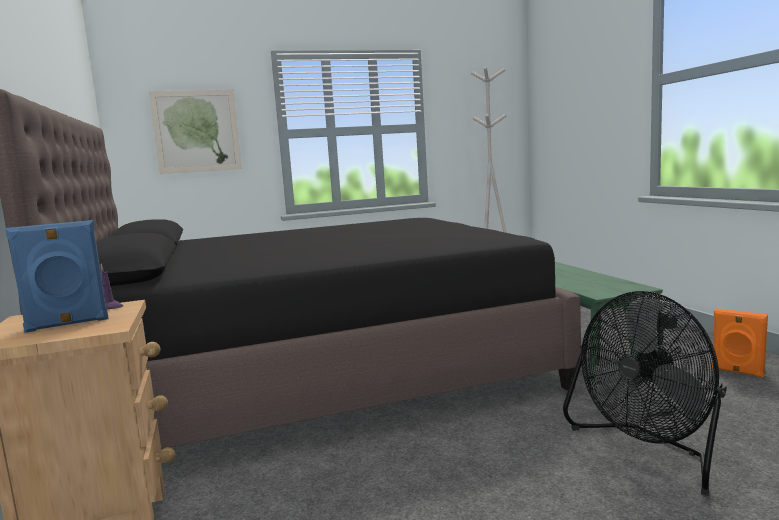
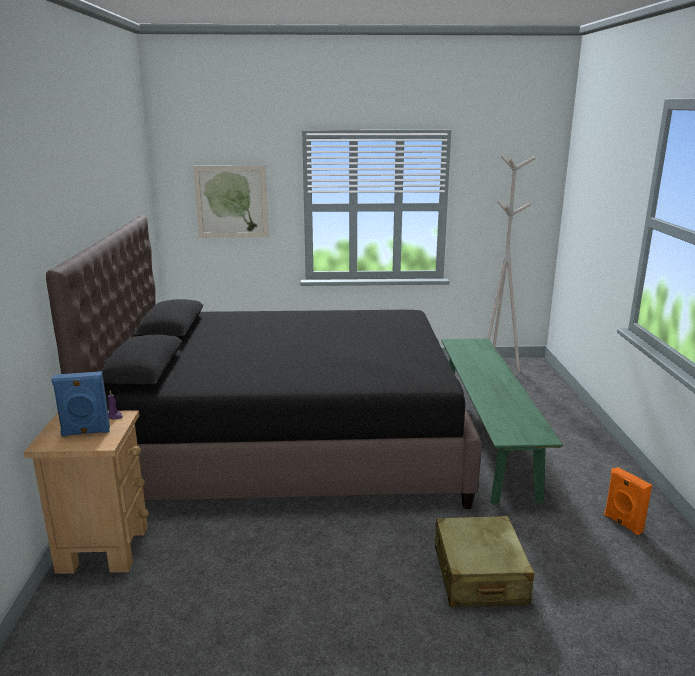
camera: 15 degrees right, 10 degrees up
black fan [563,291,727,496] -> beige suitcase [435,516,534,607]

